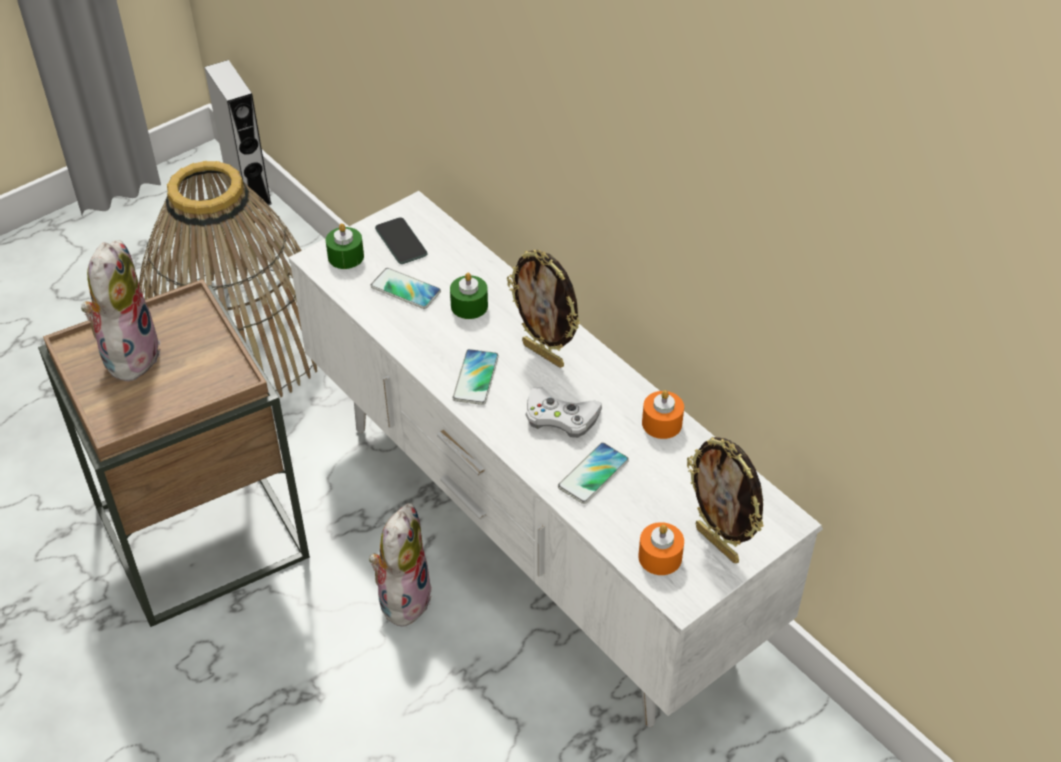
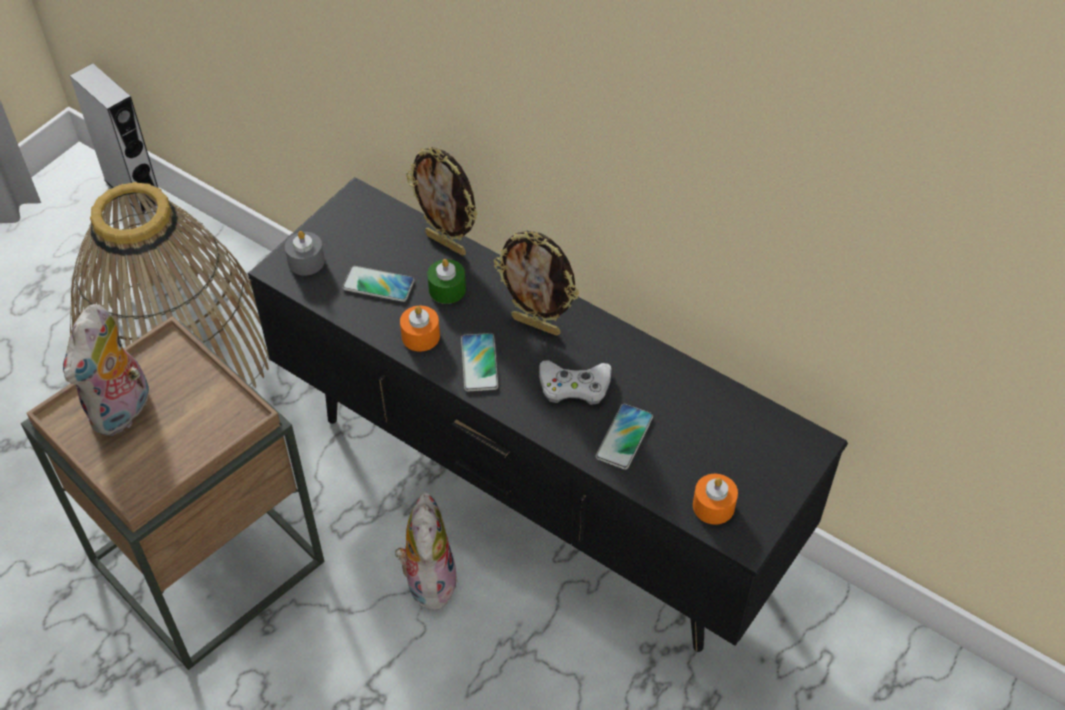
camera: 15 degrees left, 5 degrees up
plush toy [81,240,161,381] -> plush toy turned 150 degrees counterclockwise [63,304,151,436]
white tv stand [289,191,823,727] -> black tv stand [248,177,848,652]
green candle [326,223,364,269] -> grey candle [285,231,325,276]
phone [375,217,428,264] -> none
orange candle [642,390,684,439] -> orange candle moved to [400,306,440,352]
picture frame [687,437,764,563] -> picture frame moved to [406,147,478,256]

